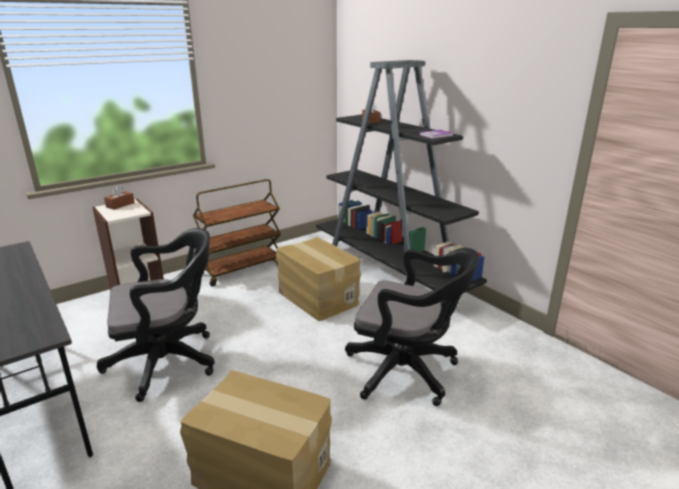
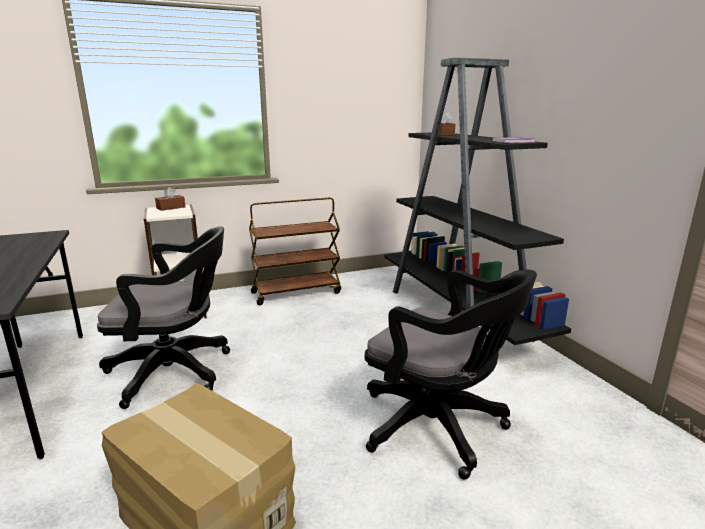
camera: 15 degrees right, 5 degrees down
cardboard box [276,237,361,321] -> none

